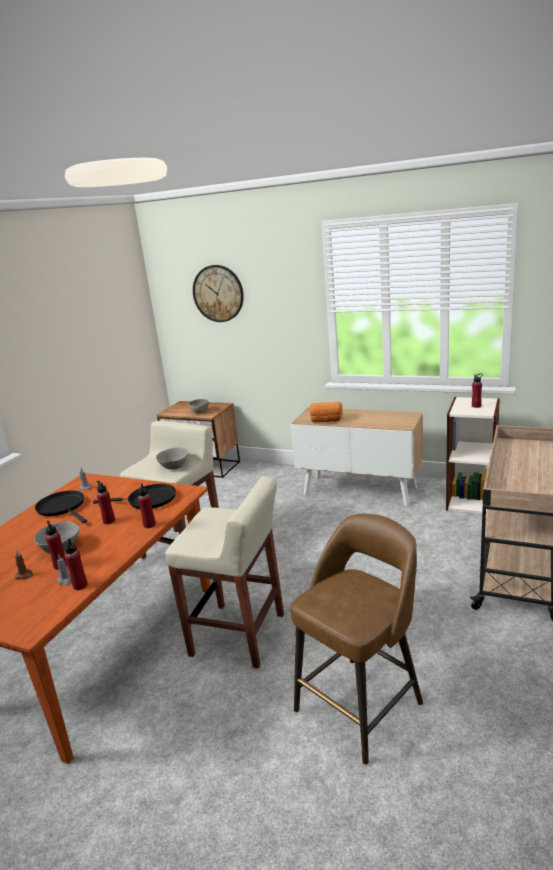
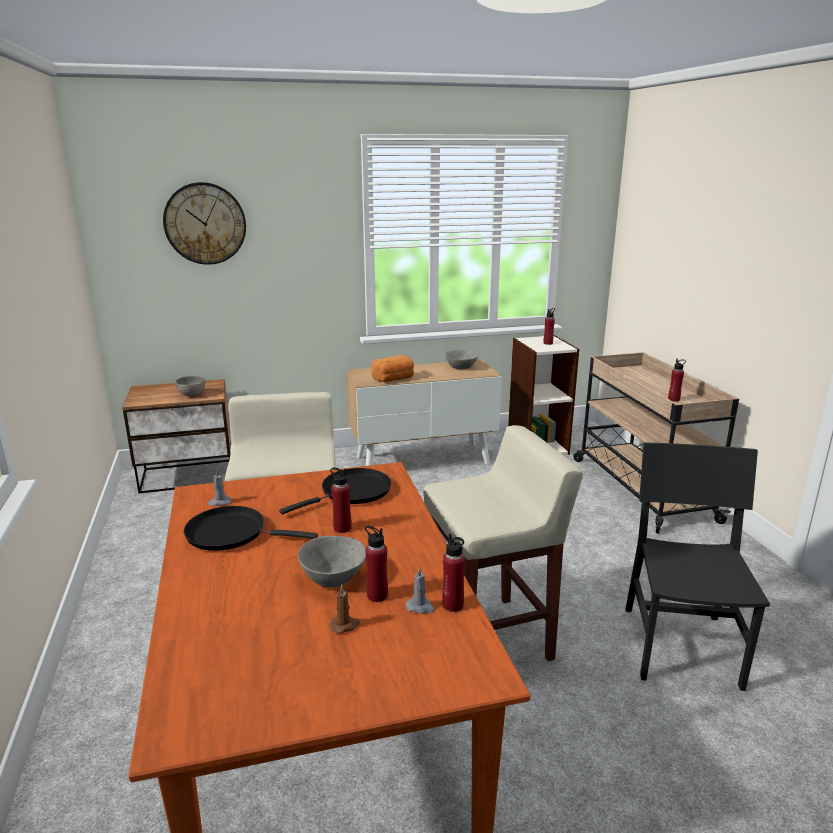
camera: 40 degrees left, 0 degrees up
red bottle [138,483,156,528] -> red bottle moved to [668,359,686,401]
grey bowl [156,447,188,470] -> grey bowl moved to [445,350,478,369]
brown stool [291,514,423,764] -> black chair [626,443,770,691]

